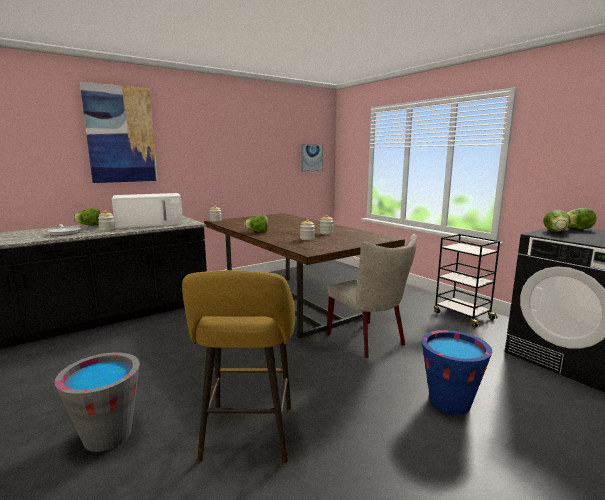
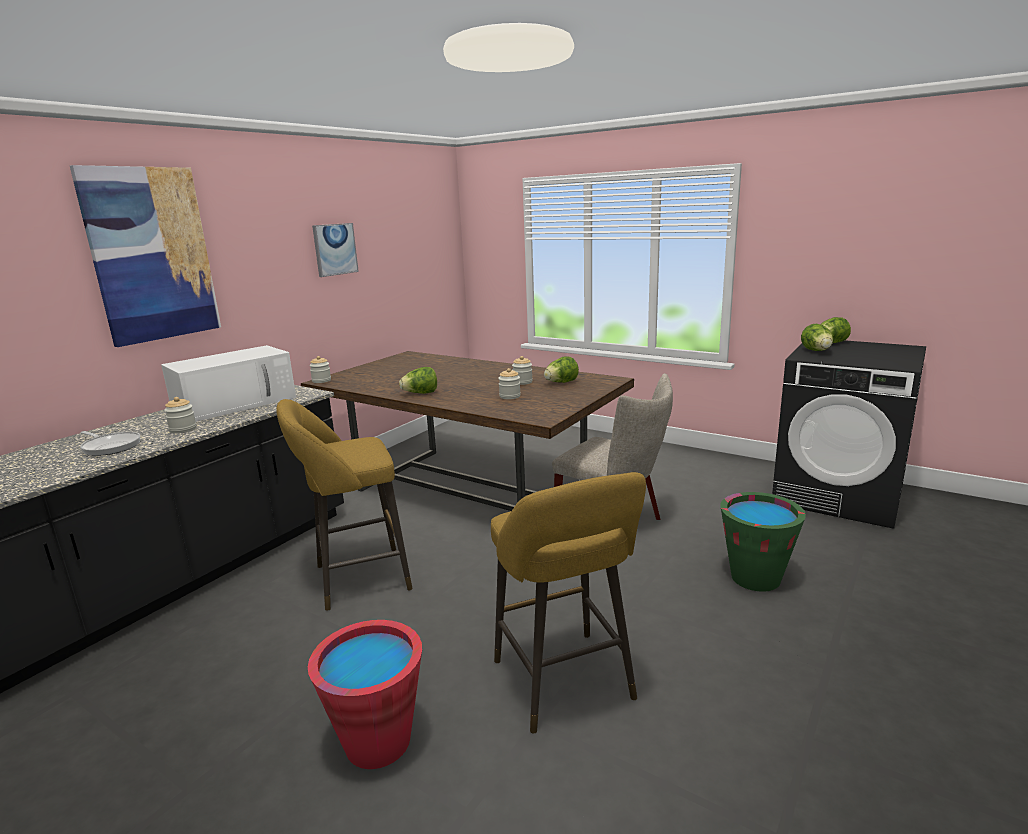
camera: 20 degrees left, 5 degrees up
grey bucket [54,352,139,452] -> red bucket [308,620,422,769]
lettuce [74,208,100,226] -> lettuce moved to [544,357,579,383]
picture [301,144,323,171] -> picture moved to [312,223,359,277]
blue bucket [422,330,492,415] -> green bucket [720,492,806,592]
black cart [434,234,500,327] -> none
none -> yellow stool [276,399,413,611]

